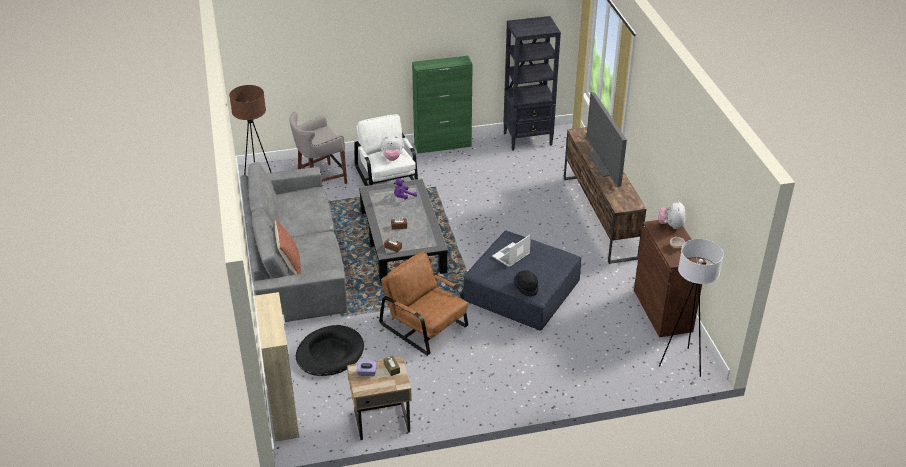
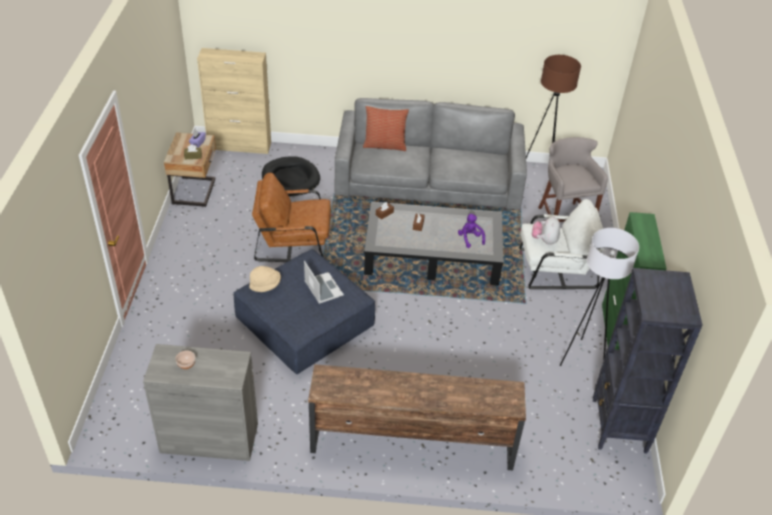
camera: 105 degrees right, 5 degrees up
brown armchair [379,252,468,356] -> brown armchair turned 150 degrees counterclockwise [252,173,331,262]
black hat [514,271,539,297] -> beige hat [249,266,281,292]
television [586,92,627,188] -> none
brown cabinet [634,220,706,338] -> grey cabinet [143,344,258,461]
plush toy [658,201,685,229] -> none
white floor lamp [659,239,724,377] -> white floor lamp moved to [560,228,639,366]

